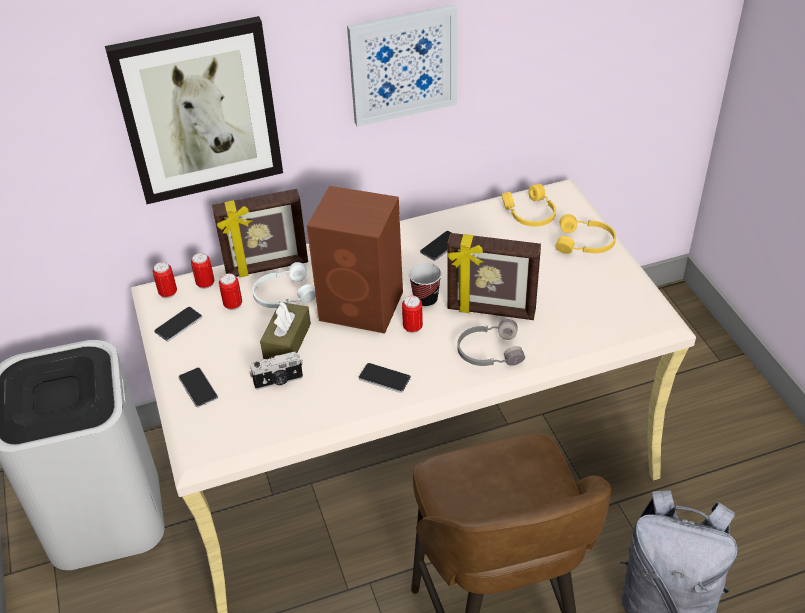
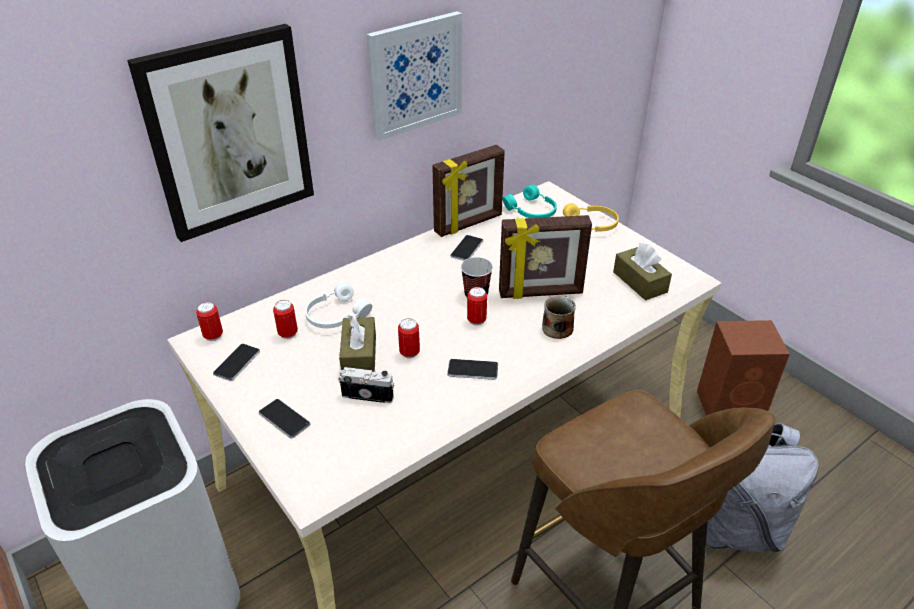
camera: 20 degrees left, 5 degrees down
can [191,253,214,289] -> can moved to [398,318,420,358]
picture frame [212,189,308,278] -> picture frame moved to [432,145,505,237]
camera [249,352,303,390] -> camera turned 135 degrees counterclockwise [338,367,394,403]
brown speaker [307,186,403,334] -> brown speaker moved to [697,320,790,416]
grey headphones [457,319,525,366] -> mug [542,295,576,339]
yellow headphones [501,184,556,227] -> turquoise headphones [503,185,557,218]
none -> brown tissue box [613,243,672,301]

